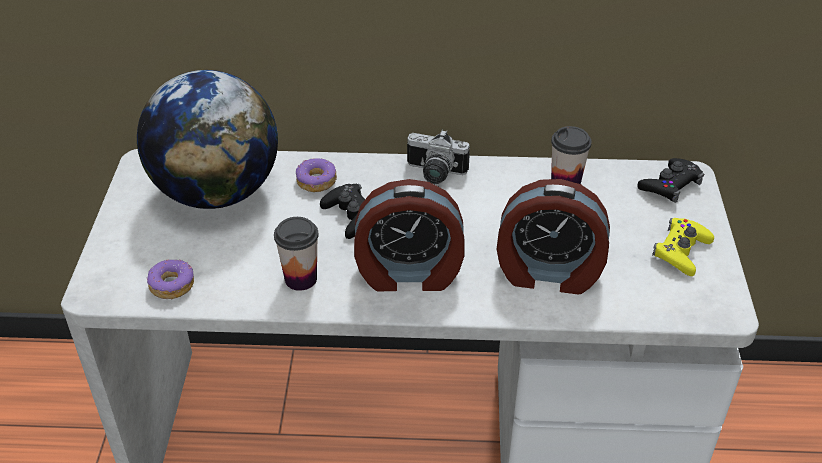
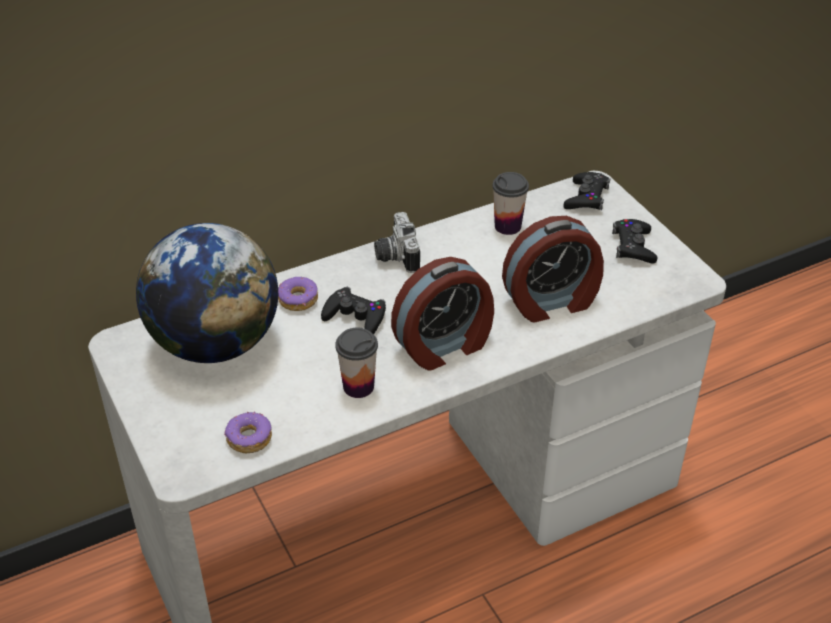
camera: 30 degrees left, 0 degrees up
camera [407,130,470,184] -> camera turned 90 degrees clockwise [374,212,420,273]
yellow game controller [652,218,714,276] -> black game controller [612,219,657,264]

